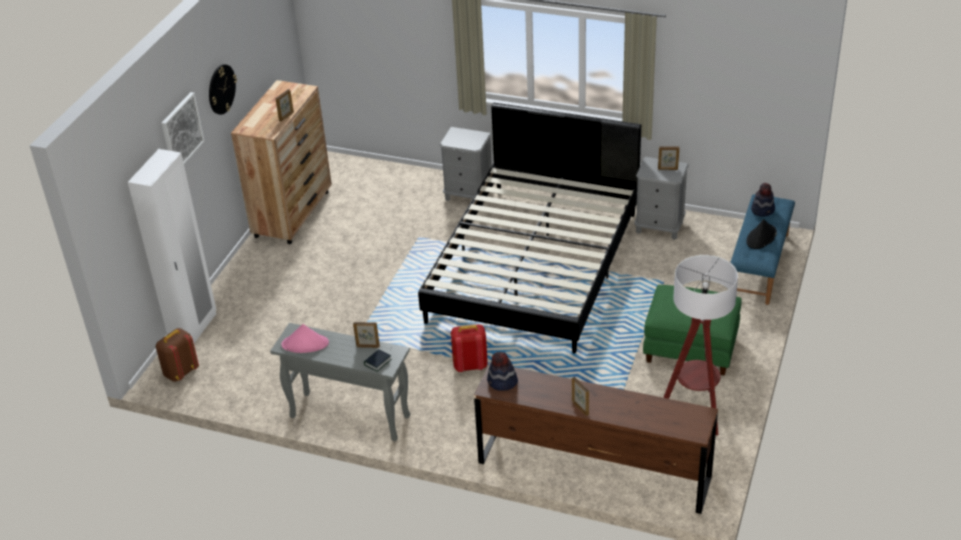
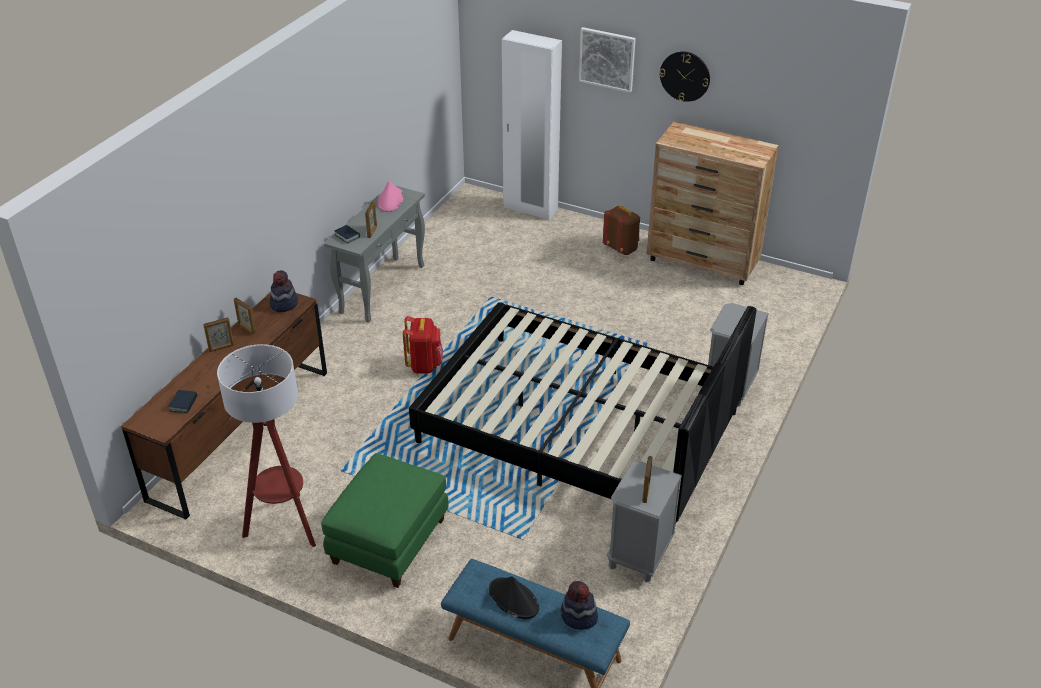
camera: 95 degrees right, 0 degrees up
brown backpack [156,328,199,382] -> brown backpack moved to [603,206,640,255]
picture frame [275,89,294,122] -> picture frame moved to [234,298,256,334]
none -> book [169,390,197,413]

